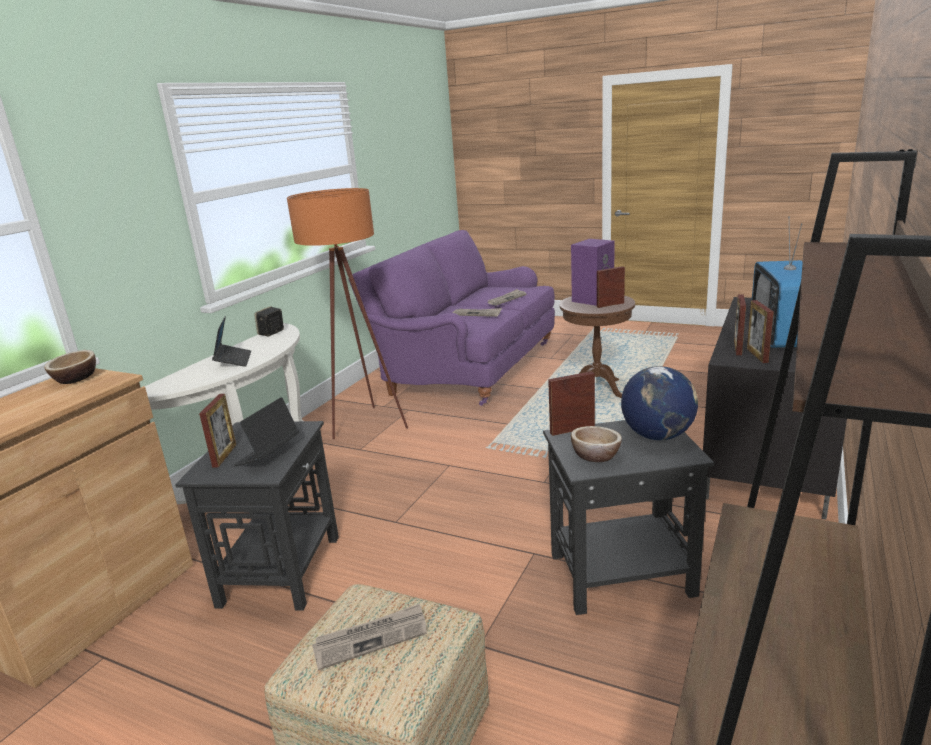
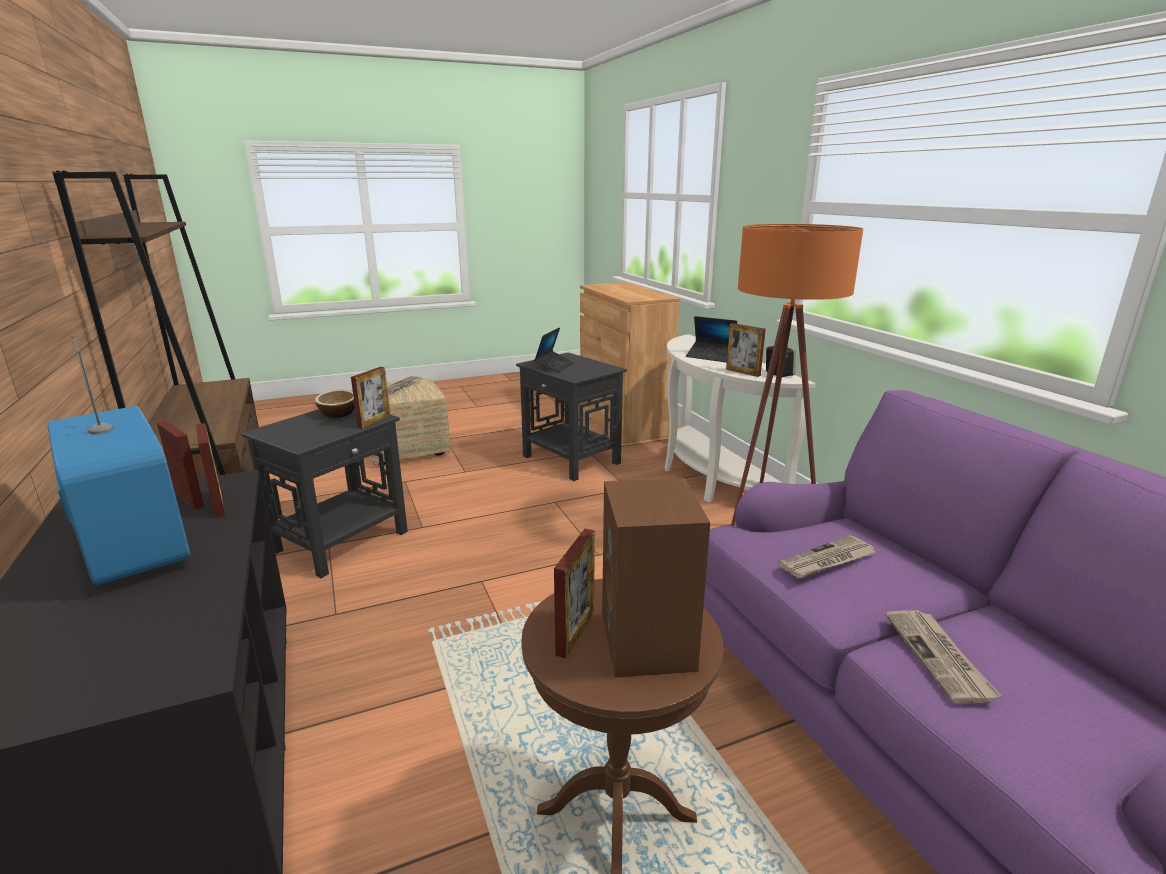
camera: 130 degrees right, 0 degrees up
bowl [44,350,96,384] -> none
picture frame [199,394,236,468] -> picture frame moved to [726,323,766,377]
laptop [233,397,299,467] -> laptop turned 45 degrees clockwise [534,327,574,373]
purple speaker [571,239,615,306] -> brown speaker [602,478,710,678]
globe [621,366,698,440] -> none

